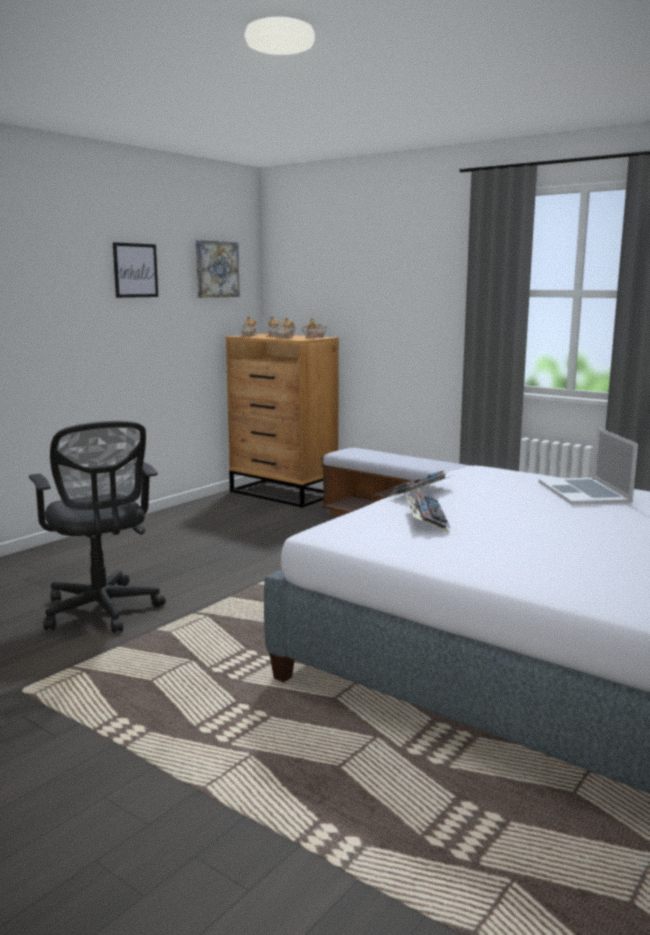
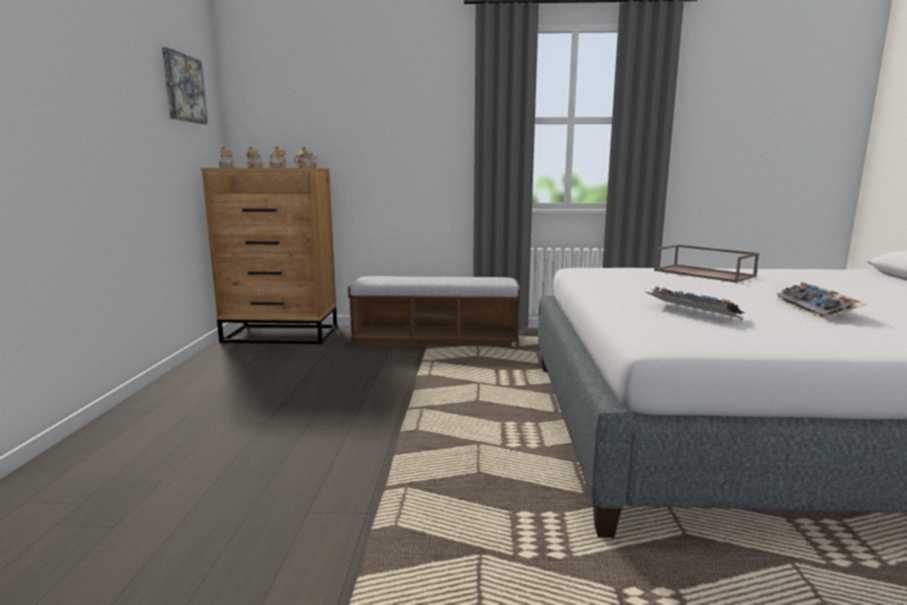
camera: 35 degrees left, 0 degrees up
black office chair [29,421,165,633] -> none
picture [113,242,158,298] -> none
keyboard [389,471,454,497] -> keyboard moved to [776,282,866,320]
laptop [539,427,638,505] -> brown tray [654,245,759,283]

